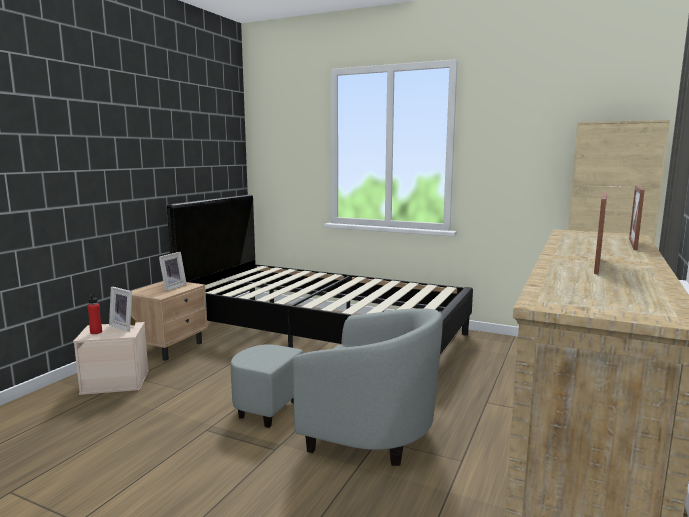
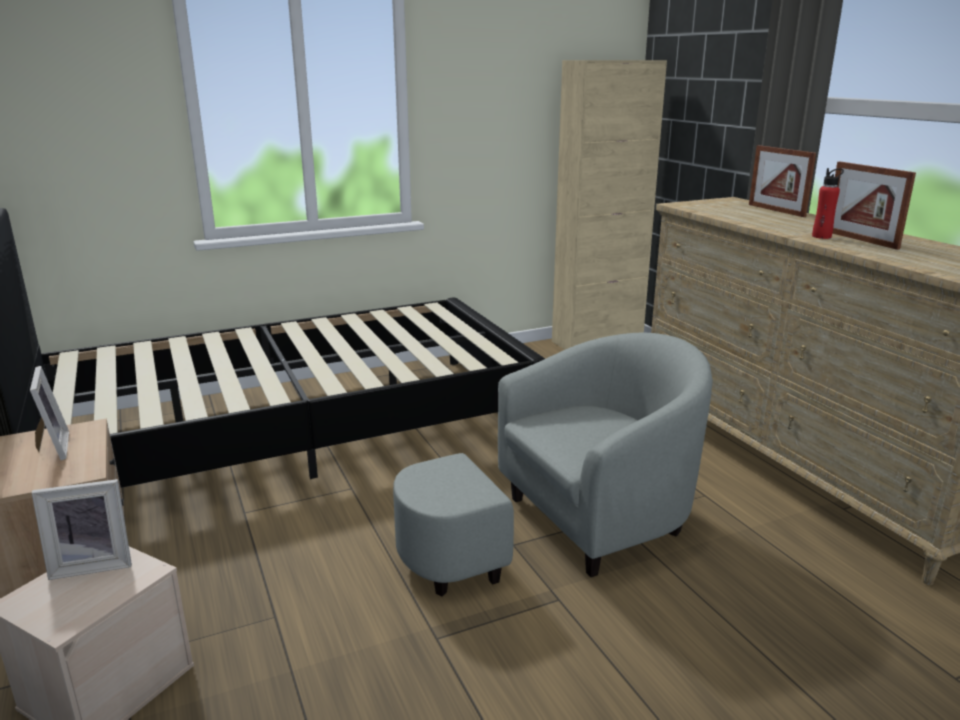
camera: 50 degrees left, 10 degrees up
red bottle [87,293,102,334] -> red bottle moved to [812,168,844,239]

